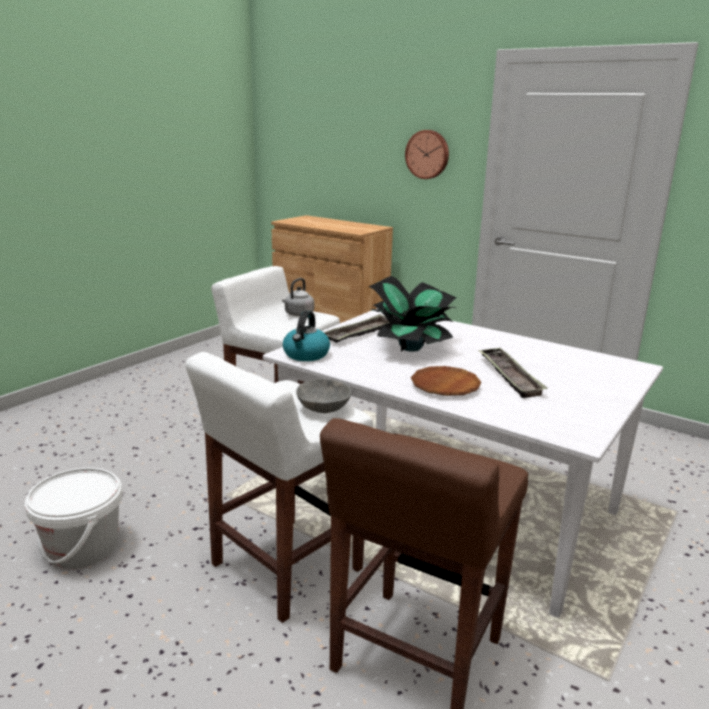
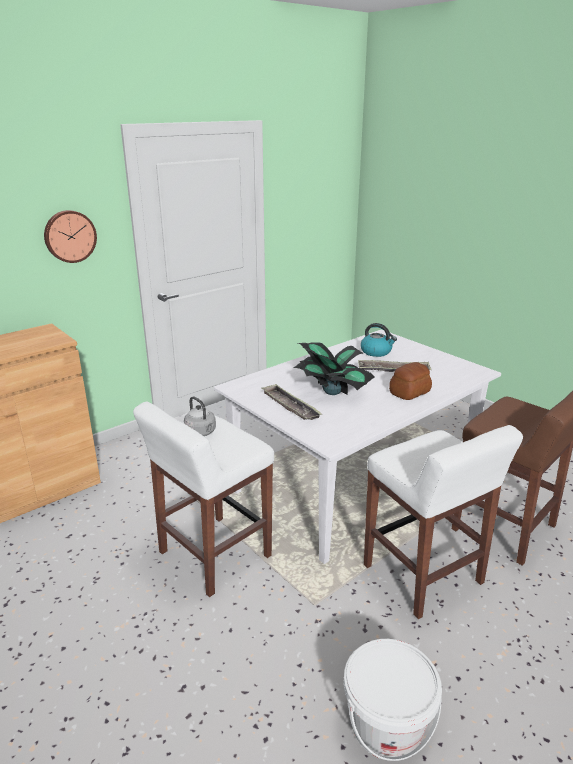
camera: 75 degrees left, 5 degrees up
kettle [283,311,330,361] -> kettle moved to [361,323,397,357]
grey bowl [296,379,351,413] -> none
brown plate [411,366,482,396] -> bread [389,362,432,400]

